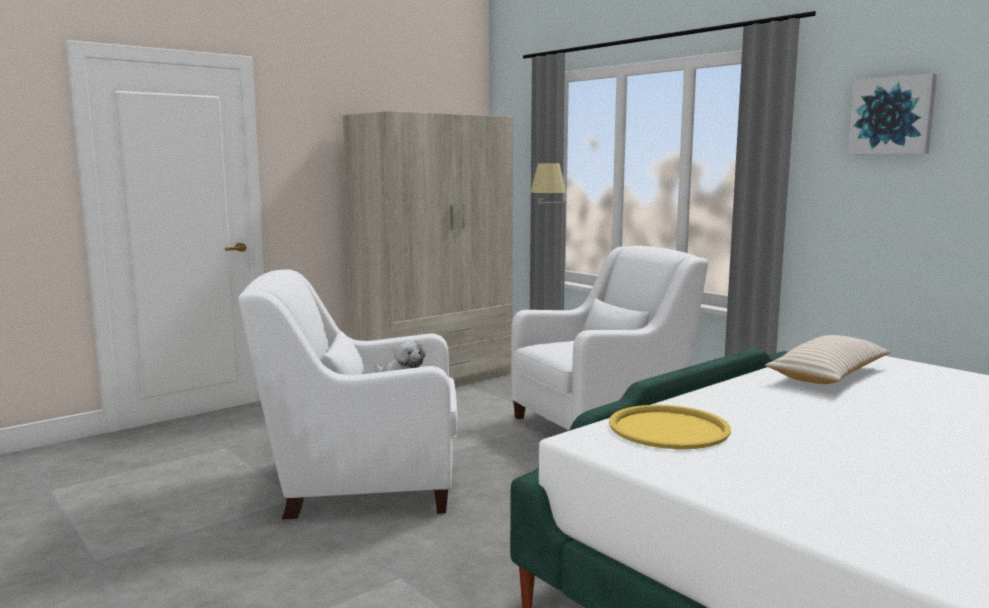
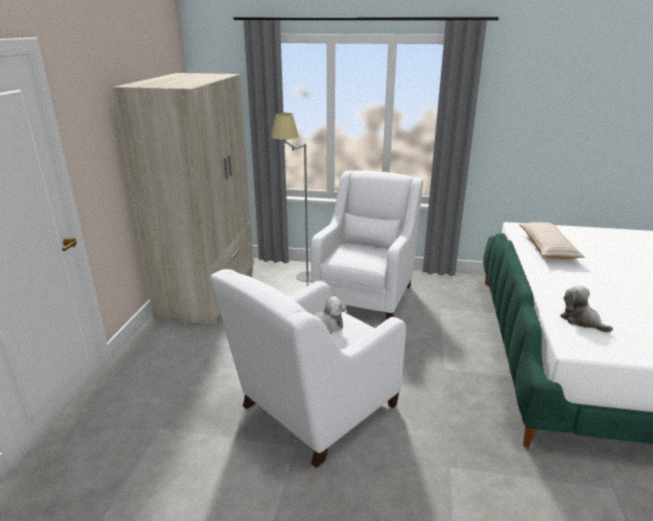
camera: 40 degrees left, 15 degrees up
yellow tray [609,405,731,449] -> plush toy [560,286,613,333]
picture [848,74,937,154] -> none

